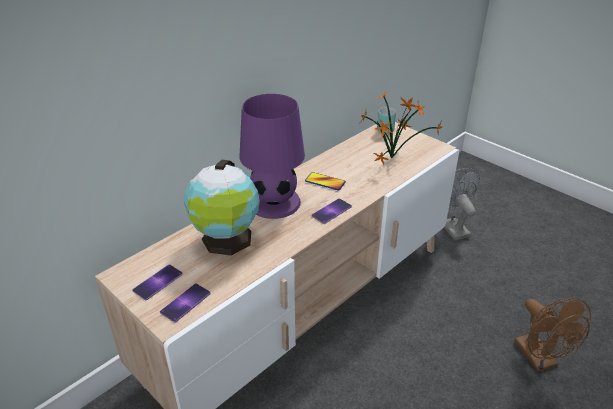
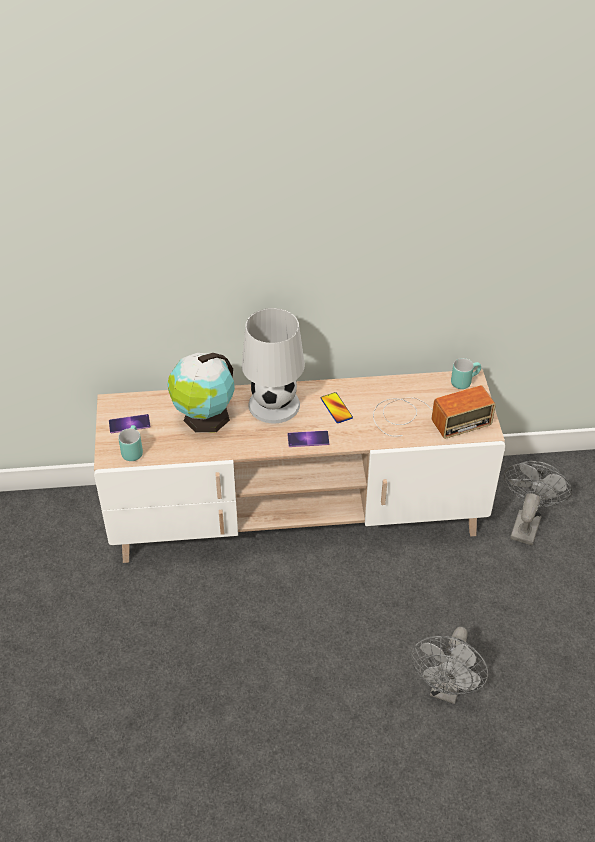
camera: 40 degrees right, 10 degrees up
phone [160,283,211,323] -> turquoise mug [118,425,143,461]
purple table lamp [239,94,305,219] -> white table lamp [242,308,305,423]
potted plant [360,92,443,165] -> radio [373,385,496,439]
brown fan [514,298,591,372] -> grey fan [411,627,489,704]

